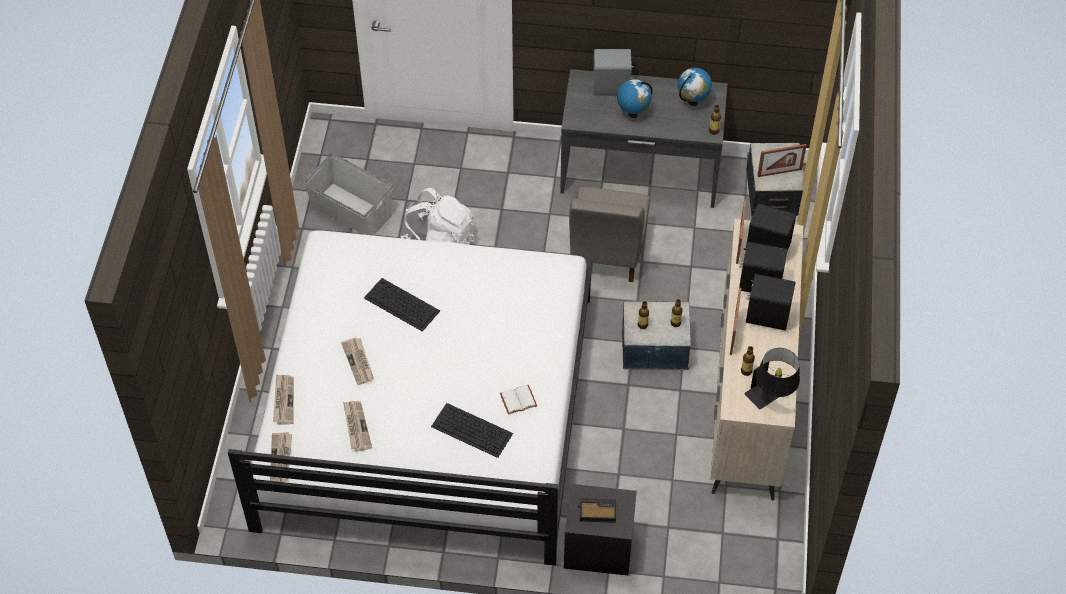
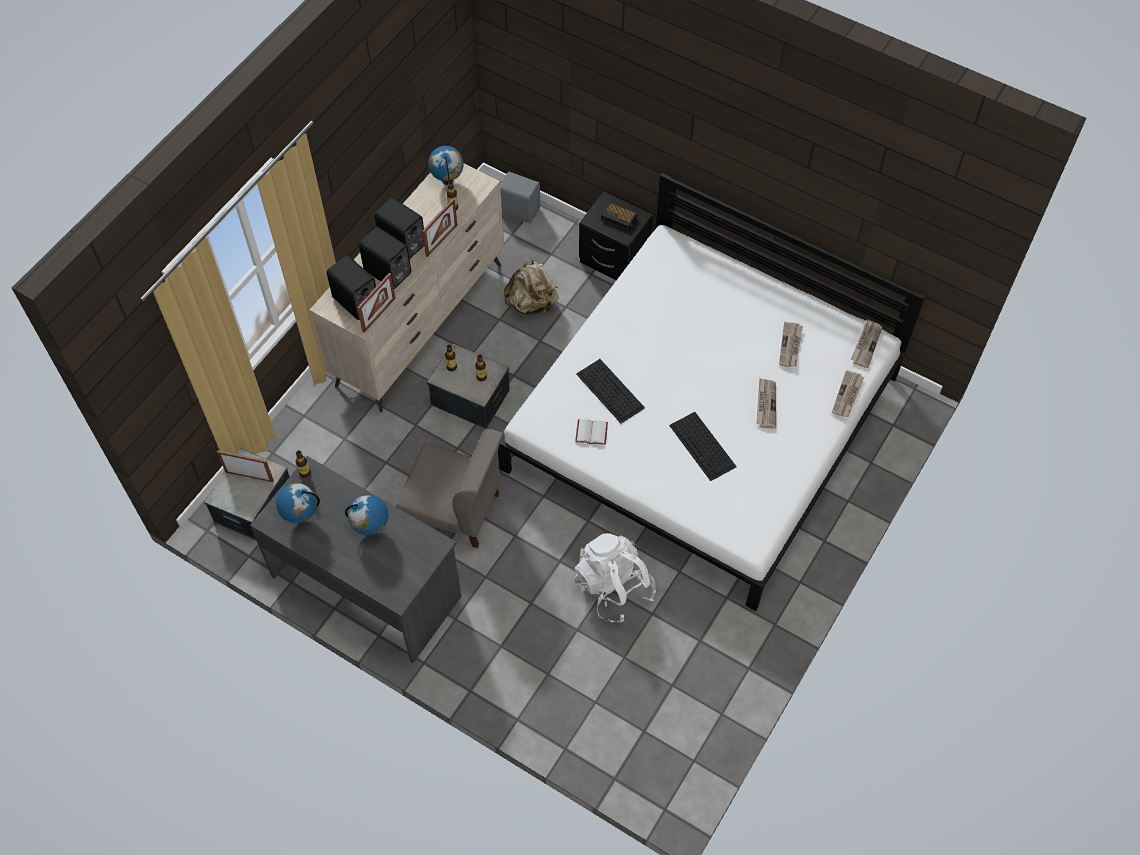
camera: 155 degrees left, 5 degrees up
grey storage box [304,153,393,236] -> none
keyboard [431,403,513,458] -> keyboard moved to [576,359,645,424]
white book [500,385,537,415] -> white book moved to [575,419,608,445]
grey chair [569,187,650,282] -> grey chair turned 75 degrees clockwise [396,429,503,548]
grey speaker [593,49,634,95] -> grey speaker moved to [500,172,540,223]
black table lamp [744,348,800,410] -> globe [428,146,464,185]
none -> beige backpack [504,258,559,314]

